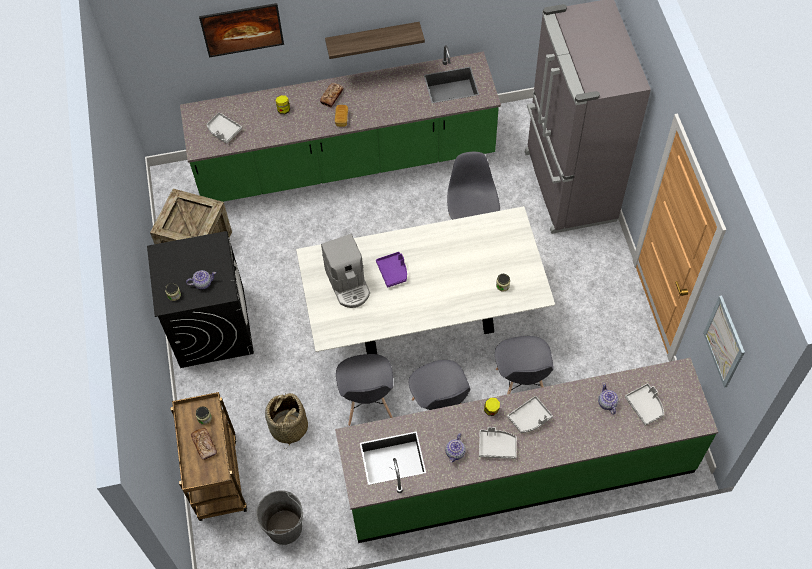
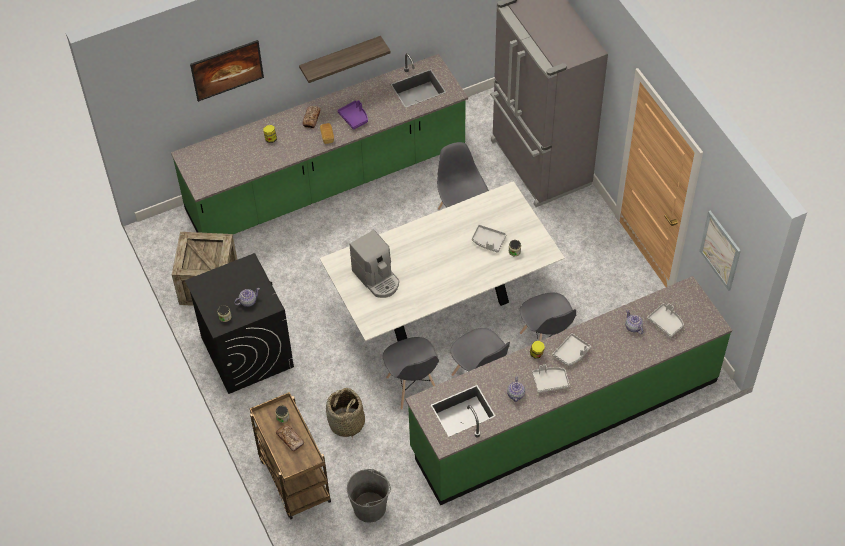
camera: 15 degrees left, 5 degrees down
grey tray [207,112,242,144] -> grey tray moved to [472,225,507,253]
purple tray [376,252,407,288] -> purple tray moved to [337,100,368,130]

